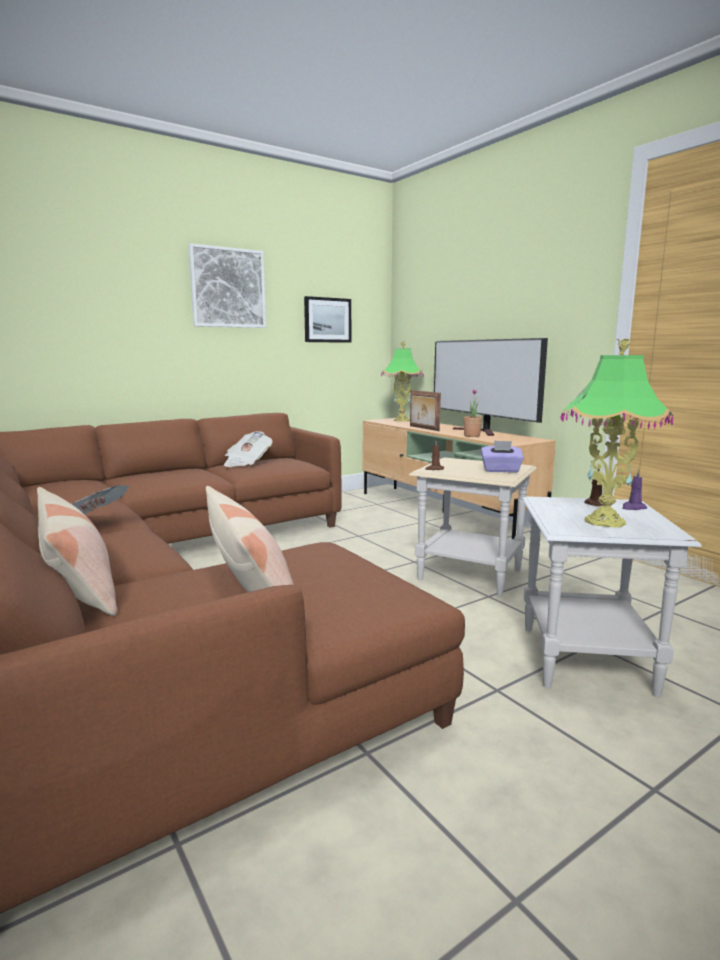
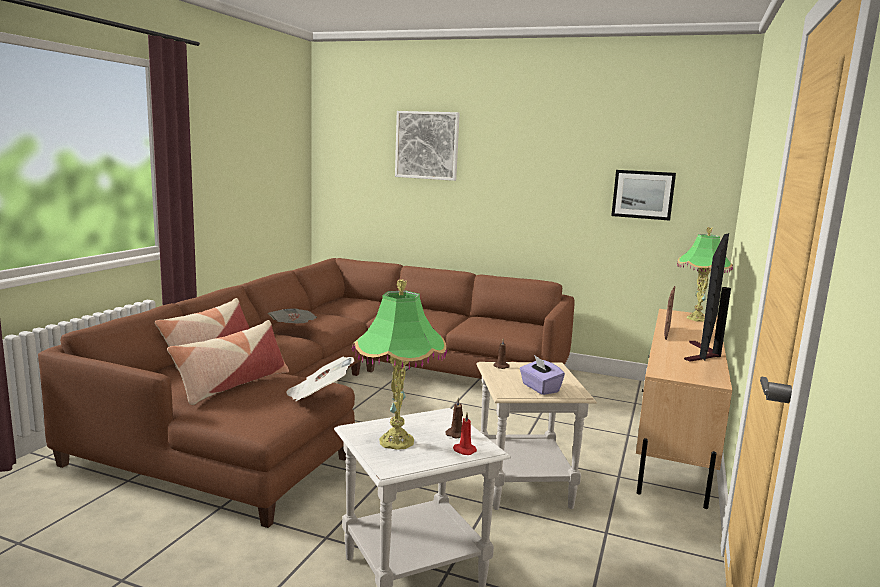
camera: 55 degrees right, 0 degrees up
picture [188,243,266,328] -> picture moved to [395,111,460,181]
newspaper [224,431,272,467] -> newspaper moved to [286,357,355,401]
potted plant [463,388,482,437] -> none
purple candle [622,469,647,510] -> red candle [453,413,477,455]

